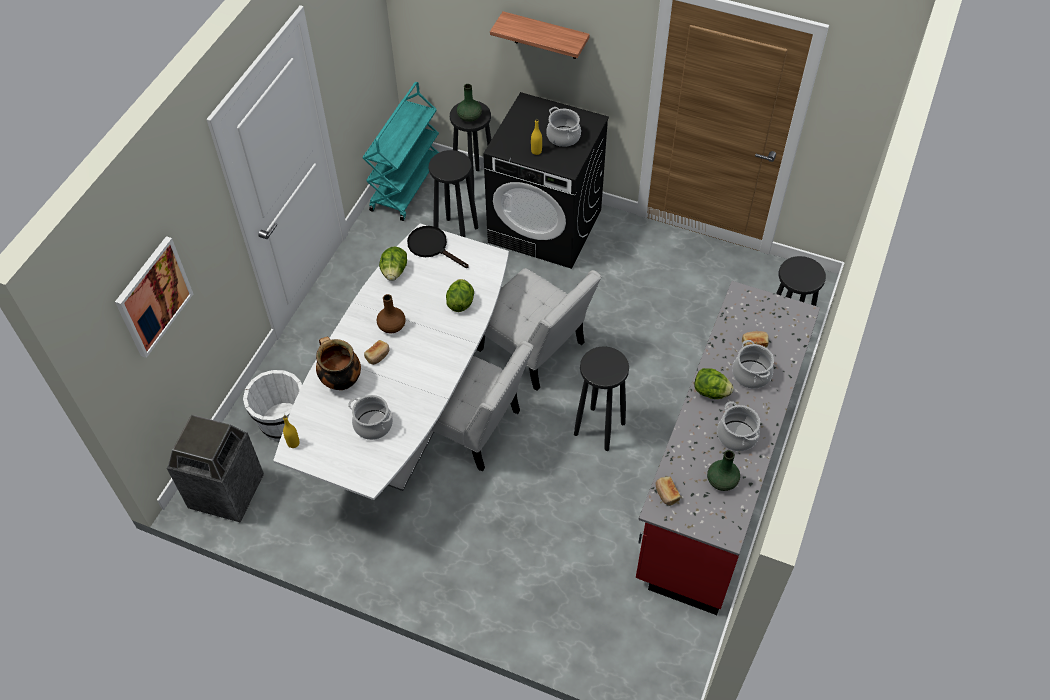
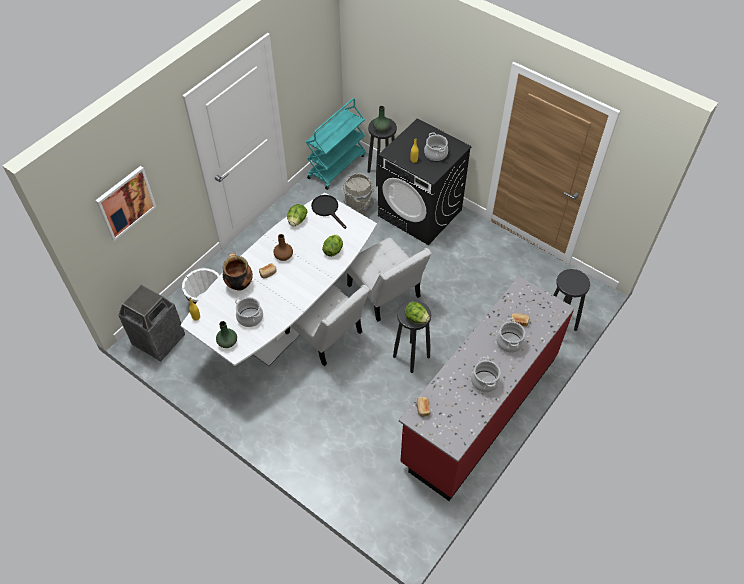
camera: 15 degrees right, 0 degrees up
black stool [429,150,478,238] -> grey bucket [343,173,375,214]
shelf [490,11,590,59] -> none
lettuce [694,368,734,399] -> lettuce moved to [405,301,430,324]
green vase [707,450,740,491] -> green vase moved to [216,321,237,348]

